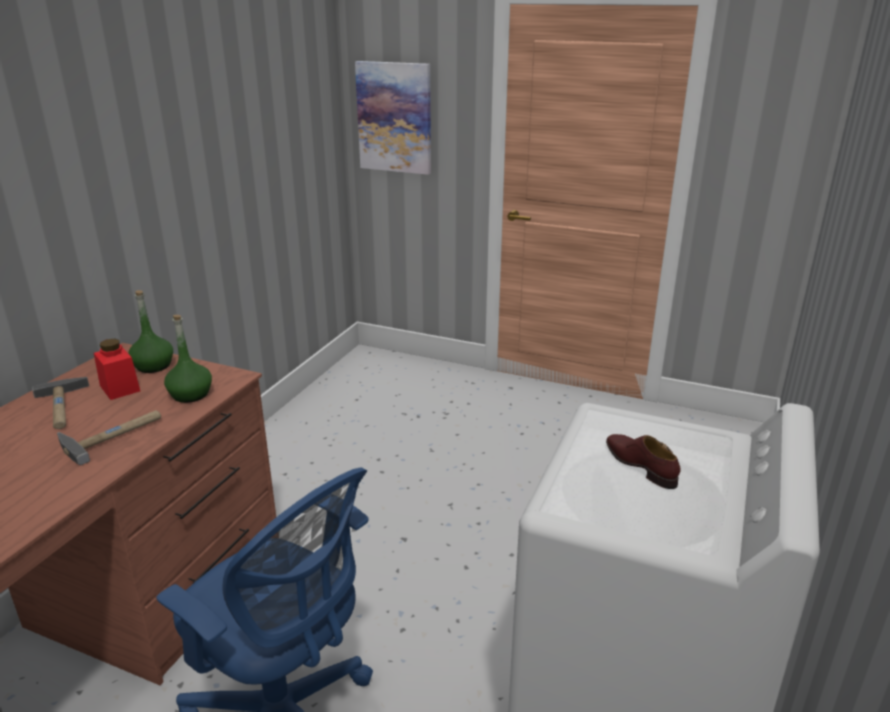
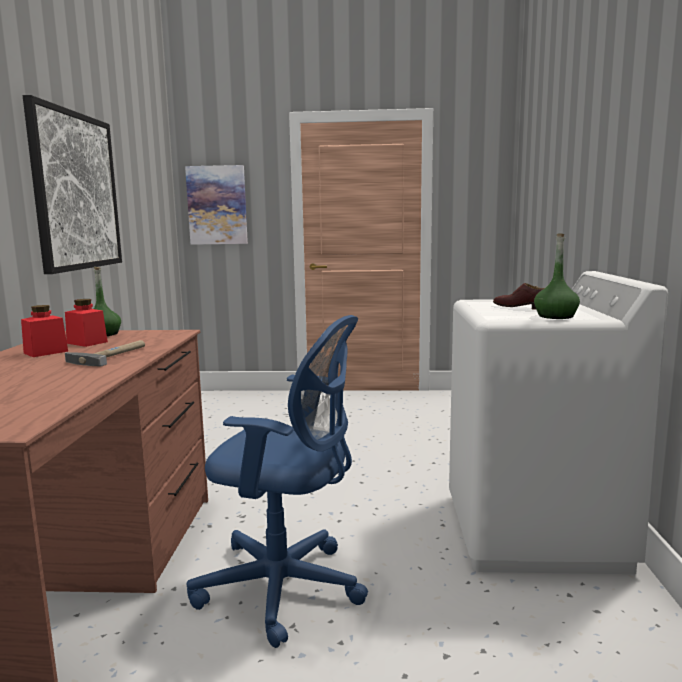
camera: 20 degrees left, 15 degrees down
hammer [32,377,89,429] -> red jar [21,305,68,357]
green bottle [164,315,212,403] -> green bottle moved to [534,234,580,319]
none -> picture [23,95,122,274]

